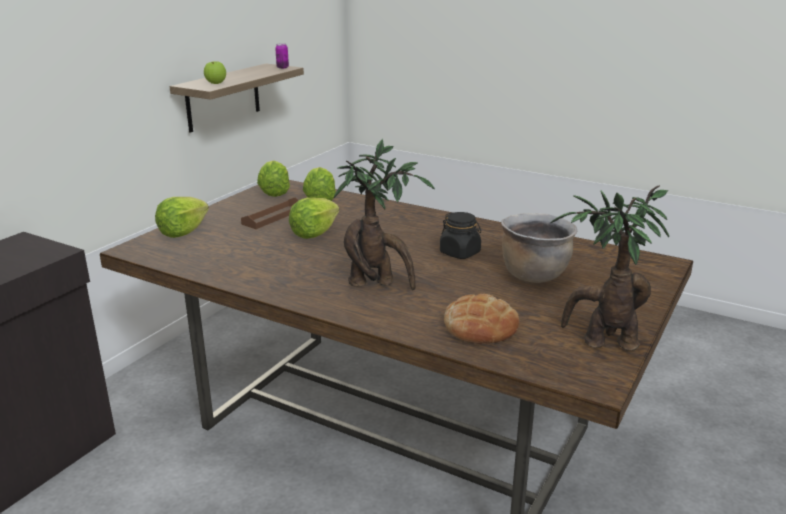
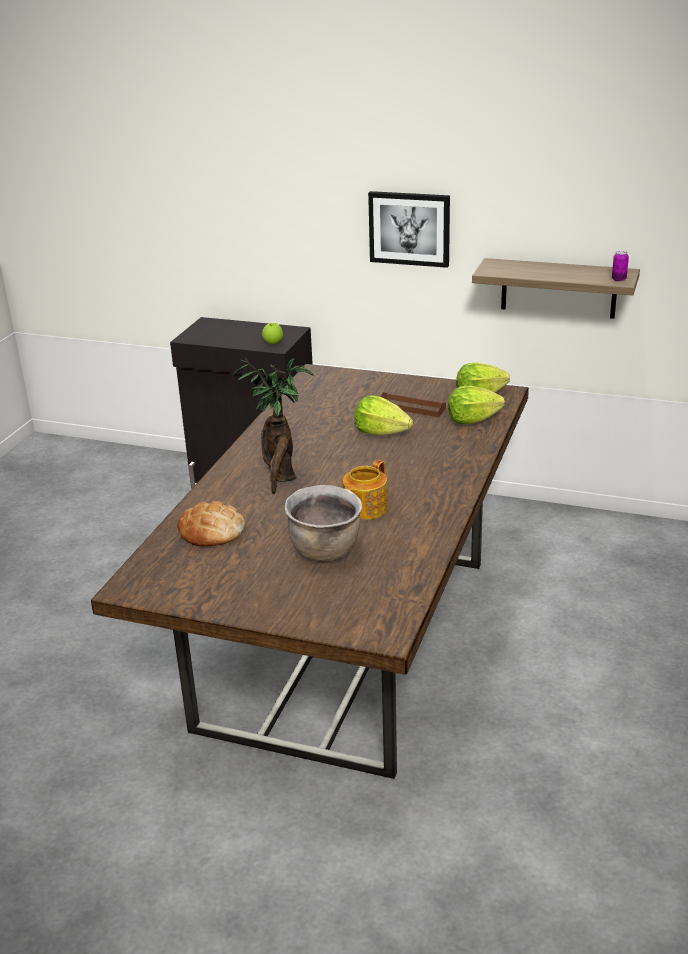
camera: 80 degrees right, 5 degrees up
lettuce [155,197,209,238] -> none
apple [204,61,226,84] -> apple moved to [262,323,283,345]
black jar [440,212,481,259] -> teapot [343,460,388,520]
potted plant [551,185,669,350] -> none
none -> picture [368,191,450,268]

